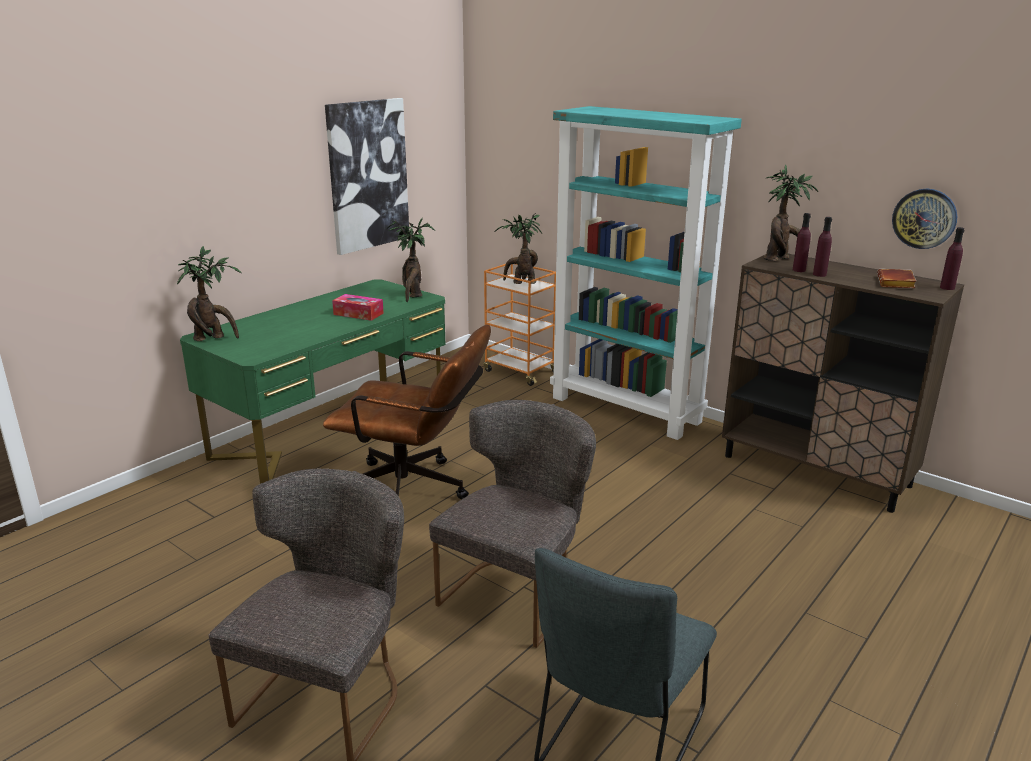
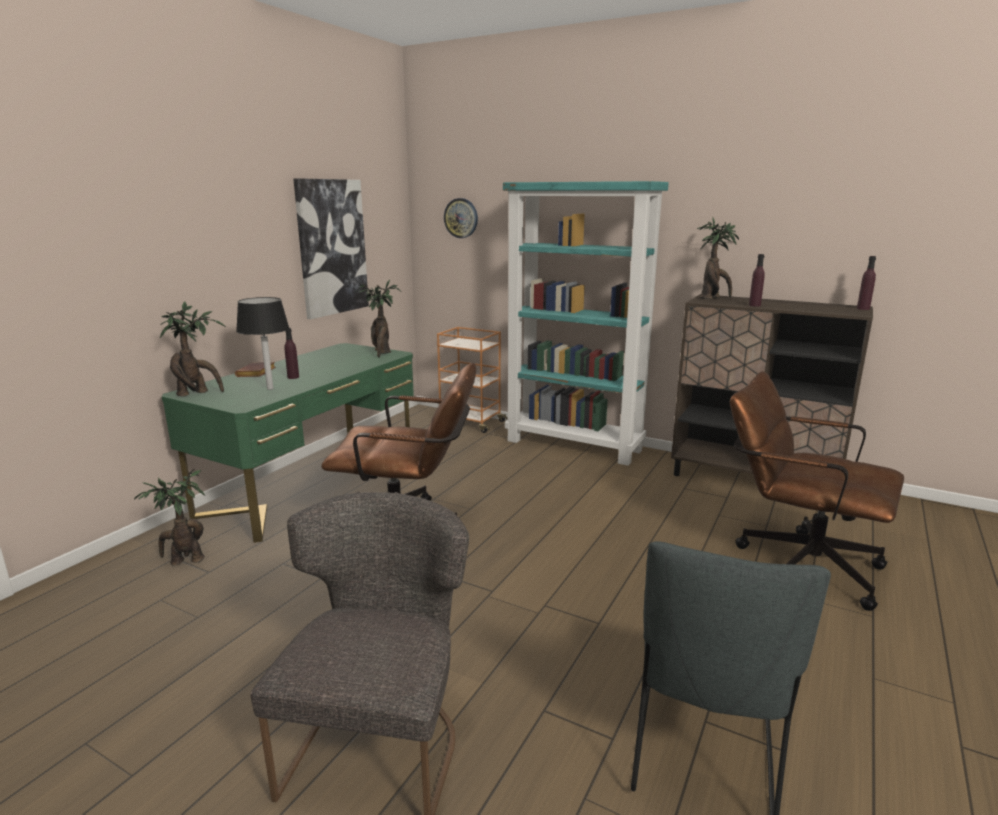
camera: 10 degrees left, 5 degrees down
tissue box [332,294,384,321] -> none
grey chair [429,400,596,648] -> none
potted plant [494,213,542,284] -> potted plant moved to [134,469,205,566]
purple bottle [793,213,811,272] -> purple bottle moved to [284,328,299,379]
brown book [877,269,916,288] -> brown book moved to [235,362,276,377]
wall clock [892,189,957,249] -> wall clock moved to [444,198,478,238]
none -> black table lamp [236,297,289,390]
none -> brown office chair [730,371,904,611]

